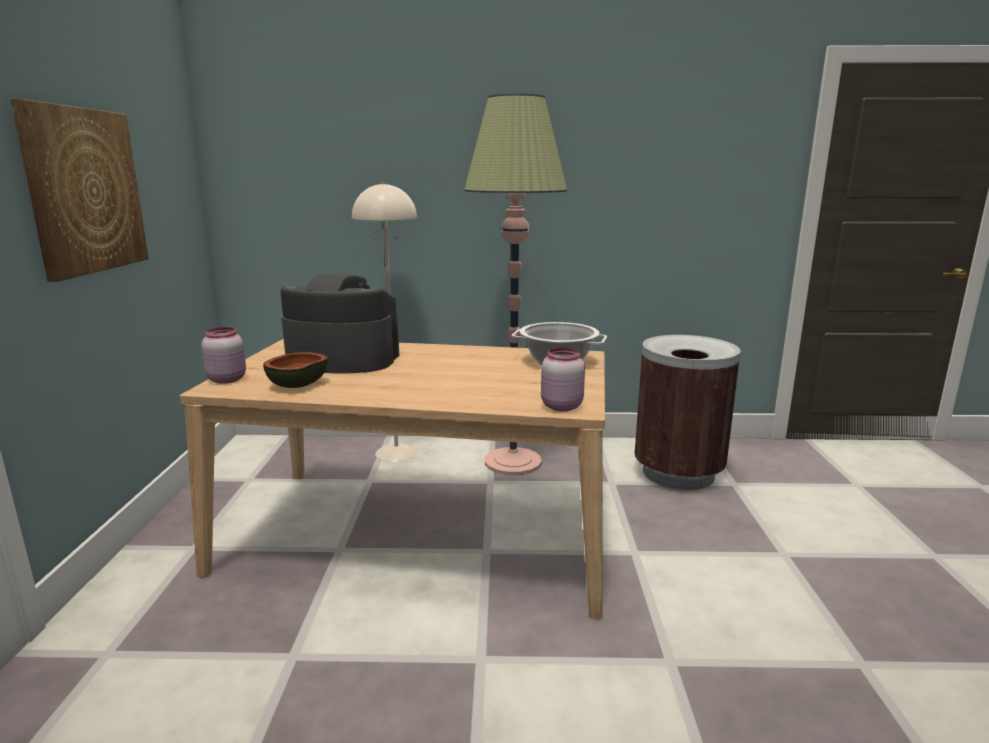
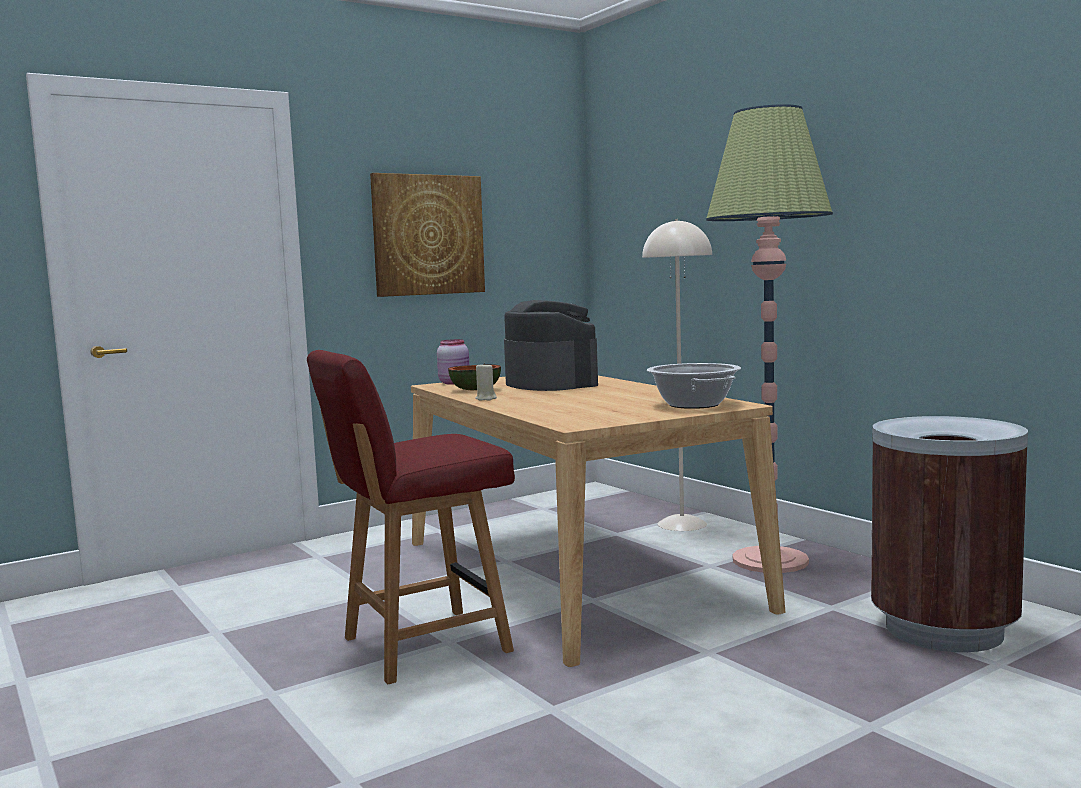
camera: 55 degrees right, 10 degrees down
pink jar [541,347,585,411] -> none
none -> red chair [307,350,515,684]
none -> beige candle [475,362,497,400]

